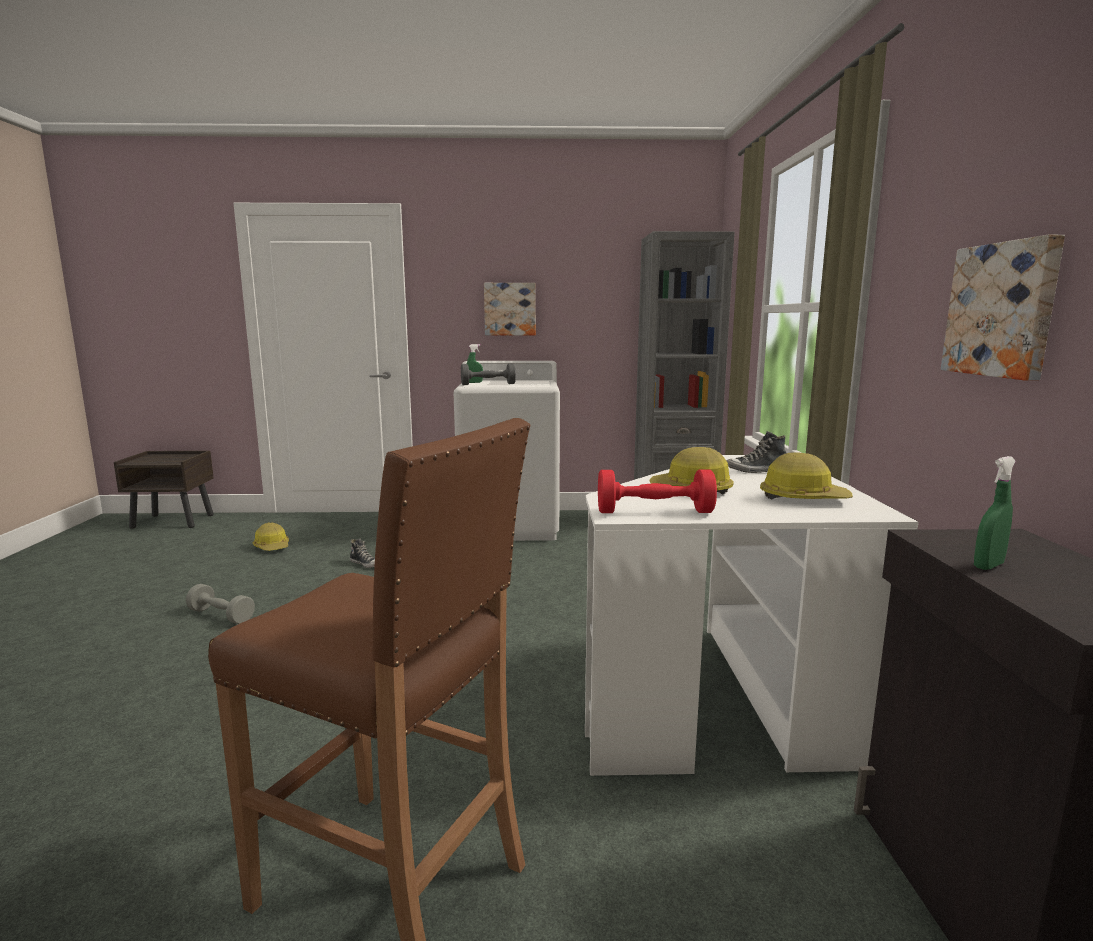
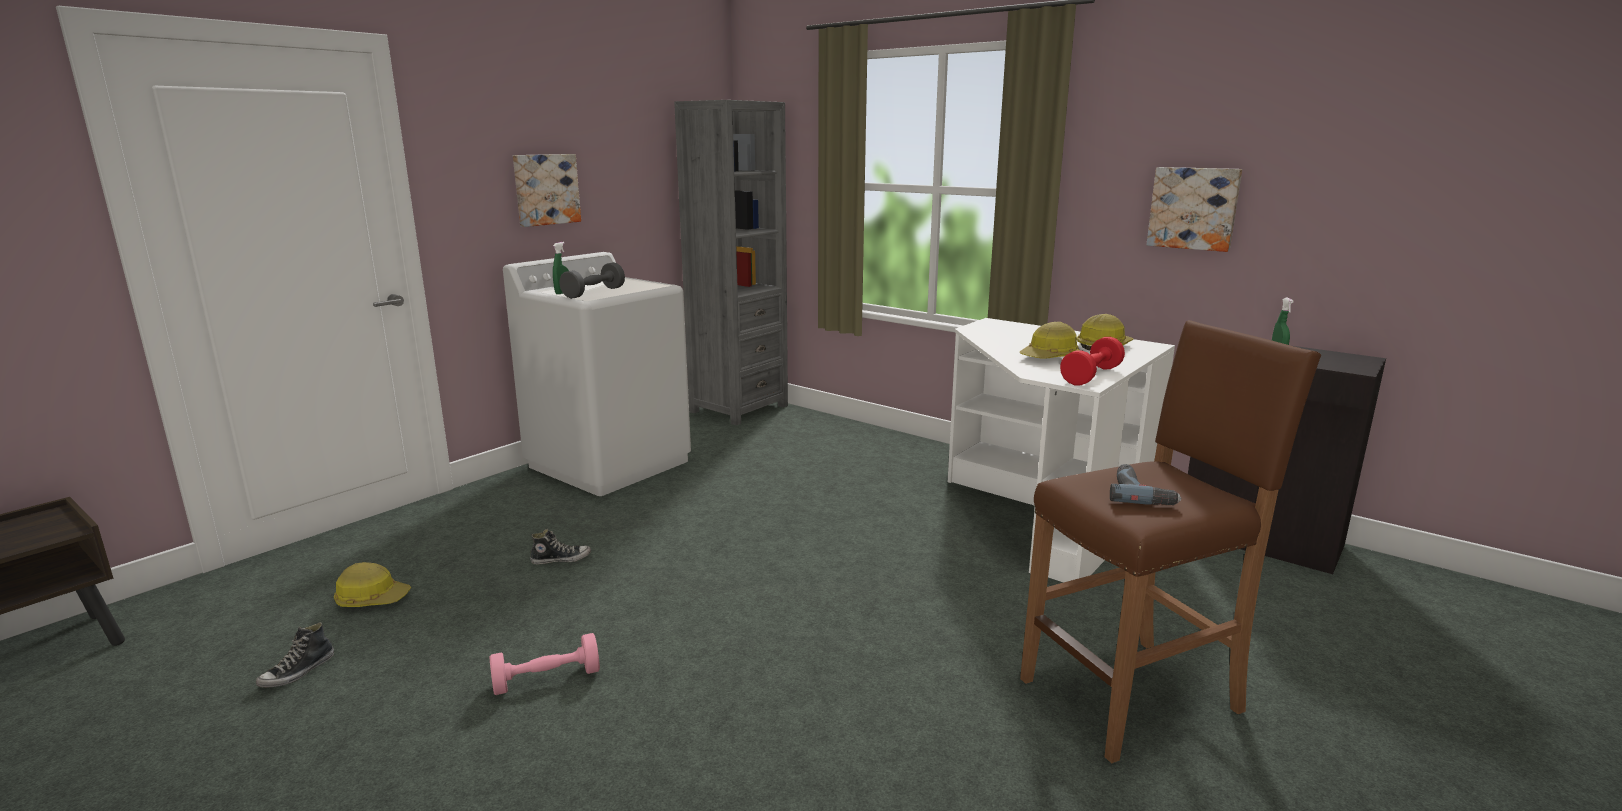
camera: 50 degrees left, 5 degrees up
grey dumbbell [186,584,255,624] -> pink dumbbell [489,633,600,695]
shoe [726,431,786,473] -> shoe moved to [256,622,334,688]
none -> power drill [1110,464,1182,505]

